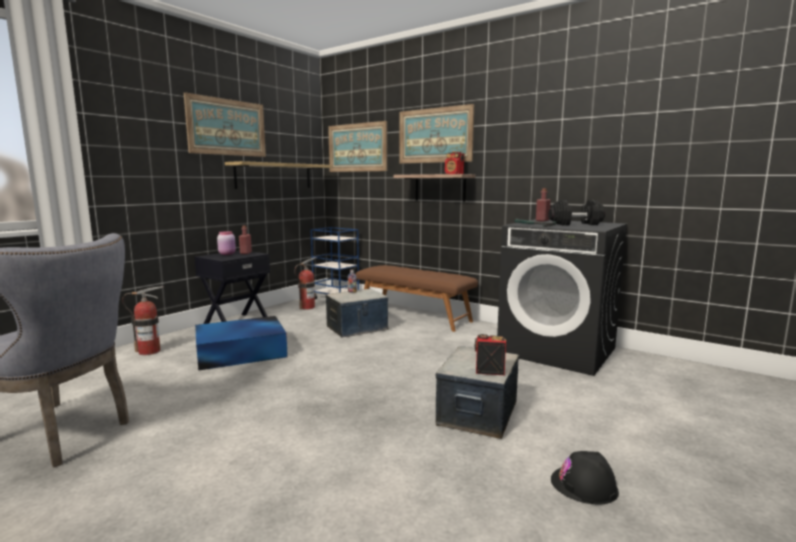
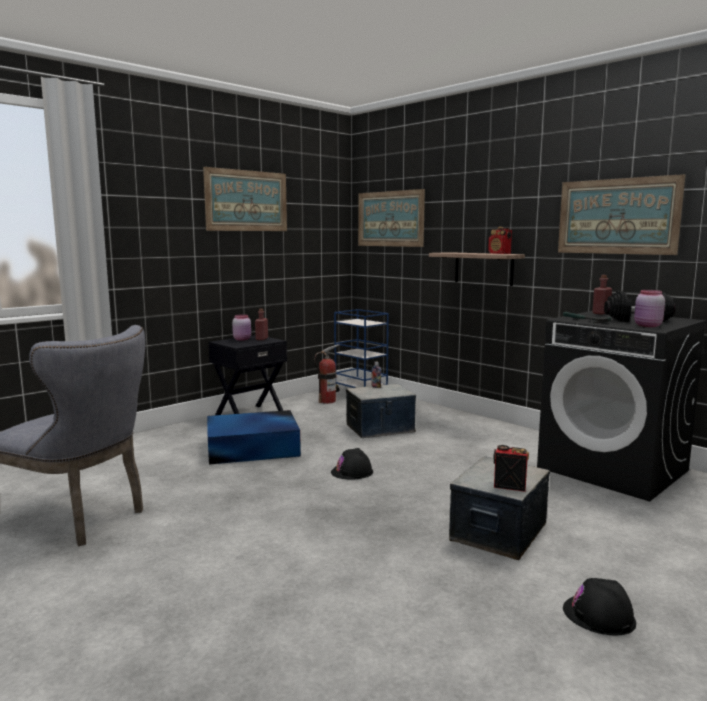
camera: 10 degrees right, 0 degrees up
fire extinguisher [122,286,164,355] -> none
shelf [225,161,331,189] -> none
brown bench [356,265,478,332] -> none
picture [400,104,474,164] -> picture moved to [558,174,686,255]
none -> black hard hat [331,448,373,480]
none -> pink jar [634,290,665,327]

